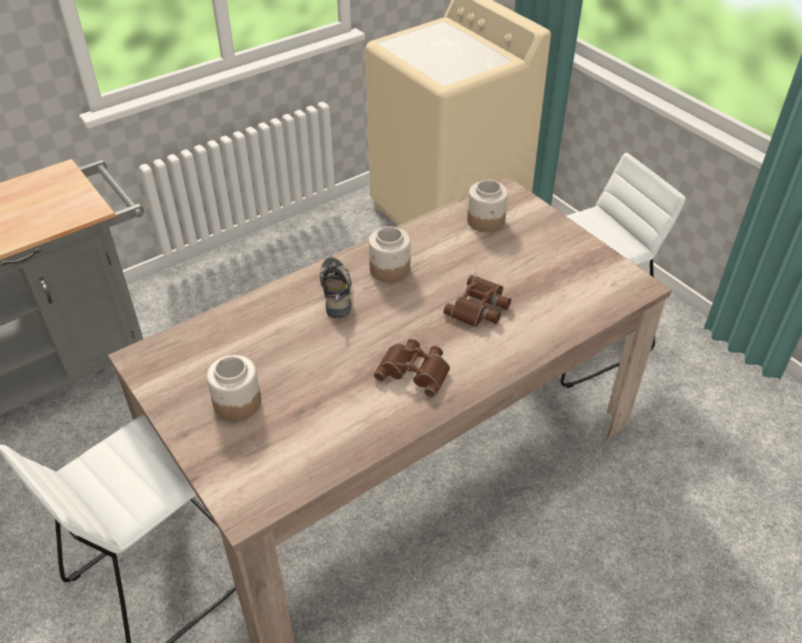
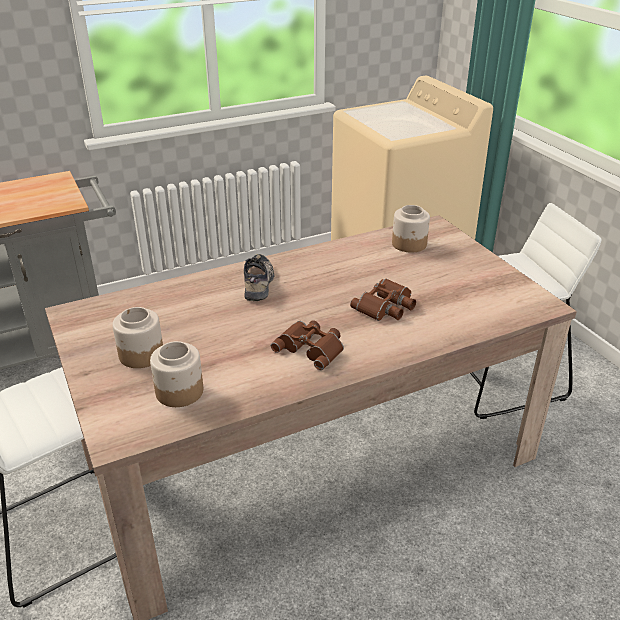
camera: 10 degrees right, 10 degrees down
jar [369,226,411,283] -> jar moved to [150,341,203,407]

